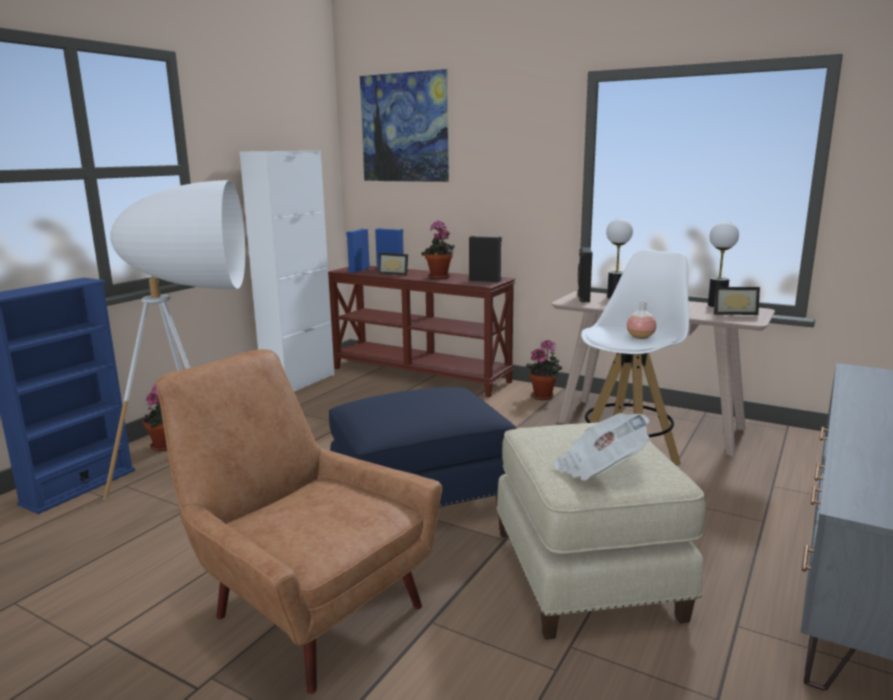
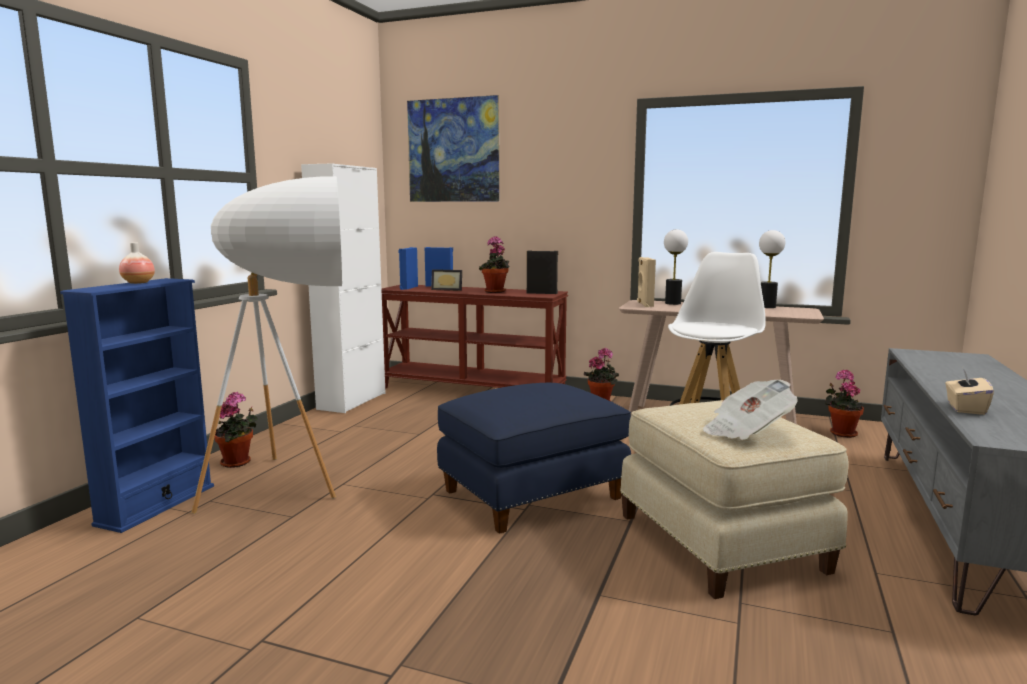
camera: 10 degrees left, 5 degrees down
brown armchair [156,349,442,694] -> none
black speaker [577,247,592,303] -> beige speaker [637,257,656,307]
vase [627,301,656,339] -> vase moved to [119,243,155,284]
picture frame [714,287,760,315] -> none
none -> potted plant [825,369,864,438]
none -> beige tissue box [945,369,994,415]

